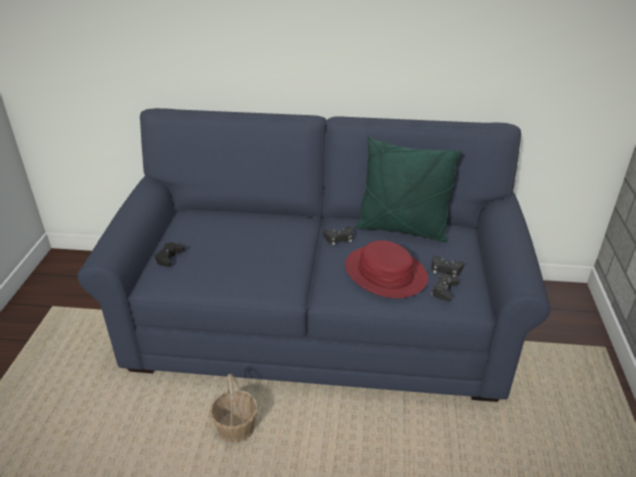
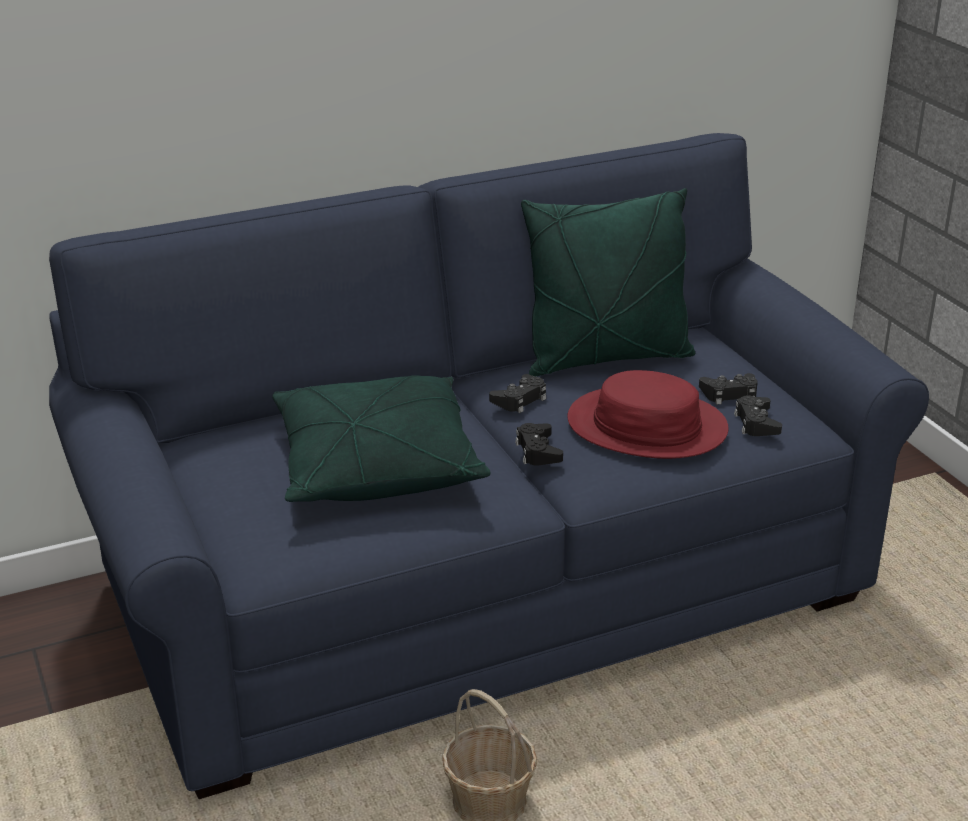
camera: 30 degrees left, 5 degrees down
black game controller [155,242,185,267] -> black game controller moved to [515,423,563,466]
none -> green pillow [272,375,491,502]

